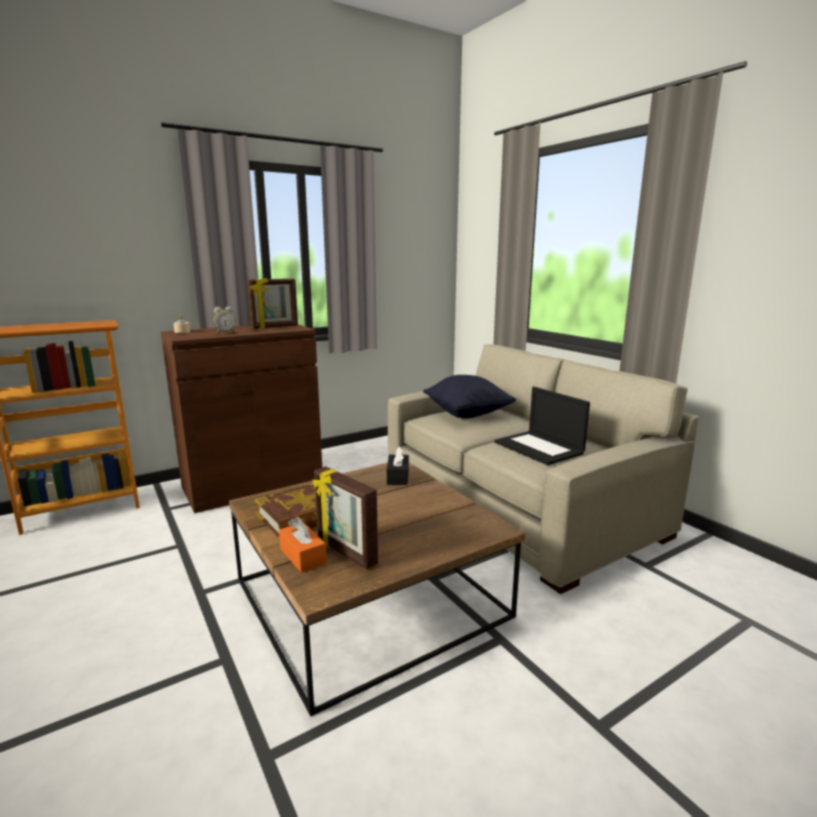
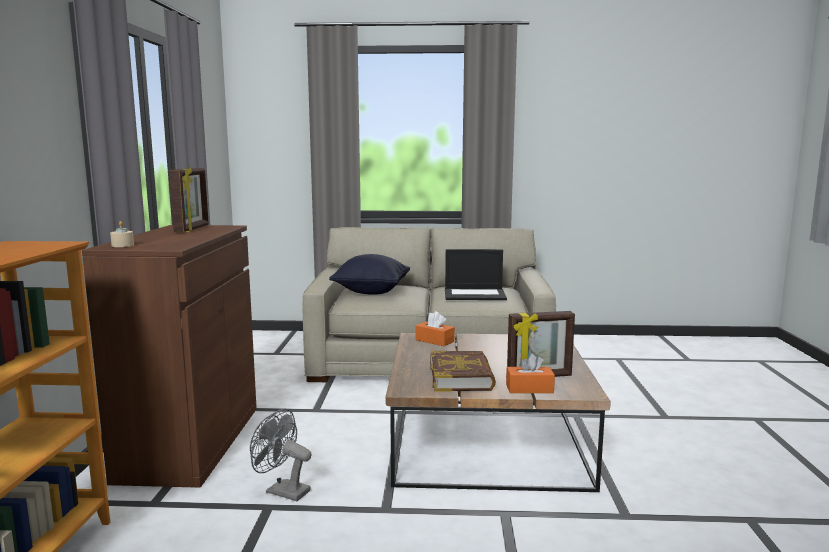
camera: 55 degrees left, 5 degrees down
alarm clock [214,306,236,334] -> none
black tissue box [387,446,409,485] -> orange tissue box [415,311,455,346]
none -> grey fan [250,409,312,501]

